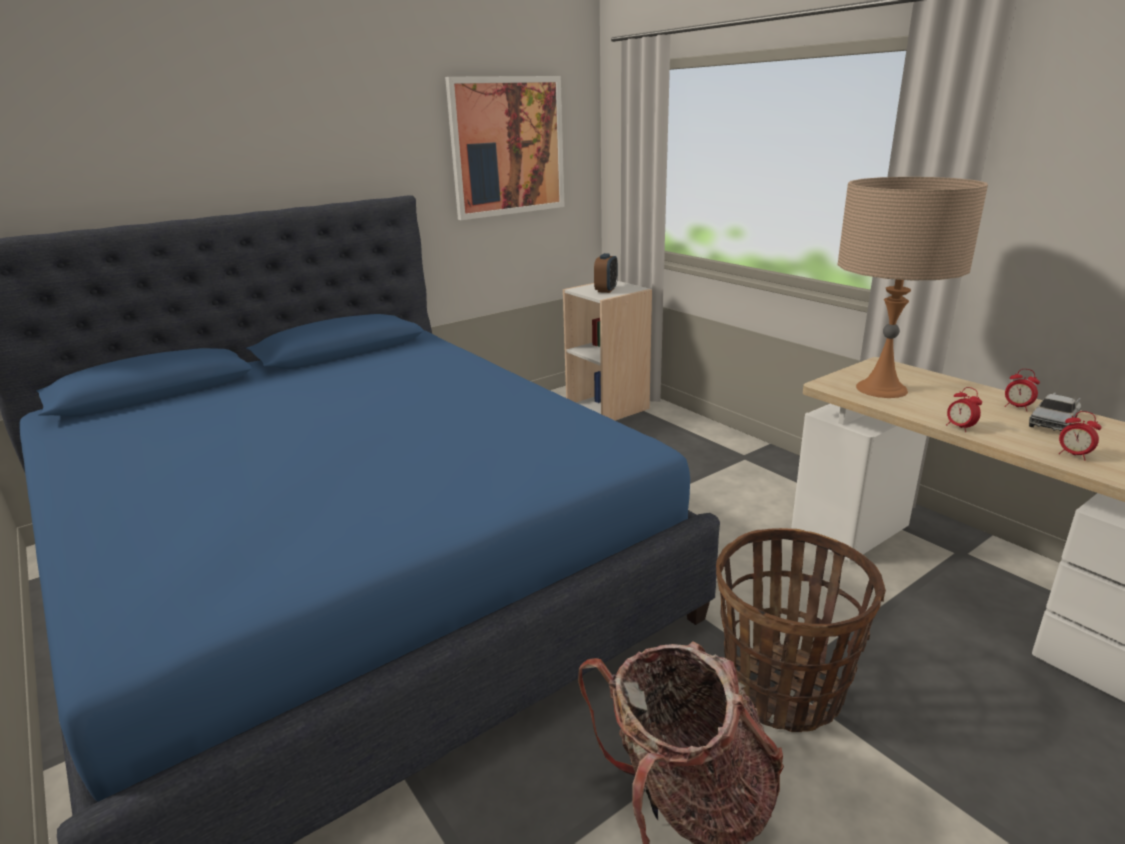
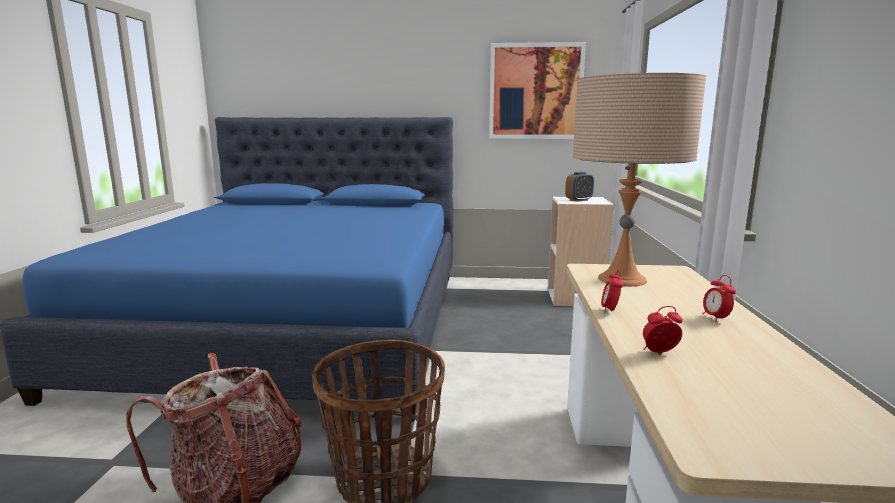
camera: 40 degrees right, 10 degrees down
toy truck [1029,392,1081,431] -> none
alarm clock [1058,411,1101,461] -> alarm clock turned 90 degrees clockwise [643,306,683,355]

